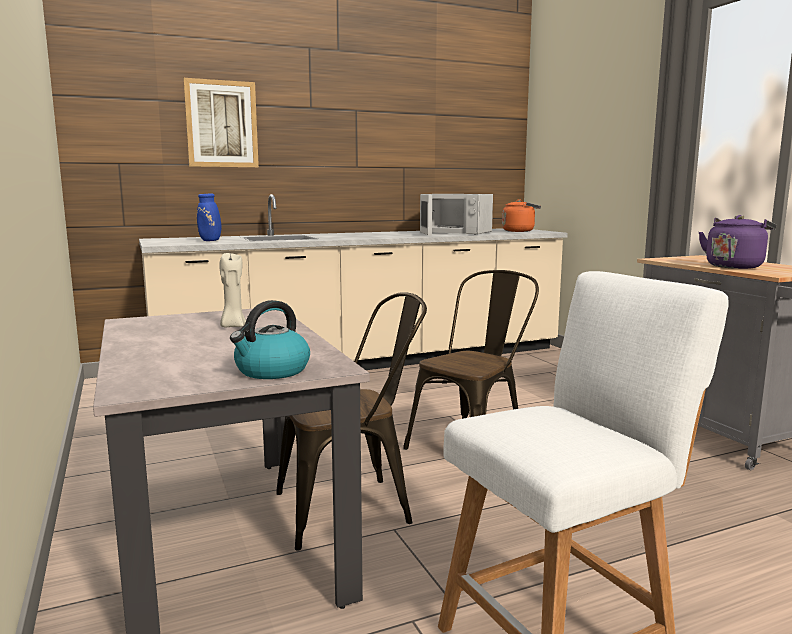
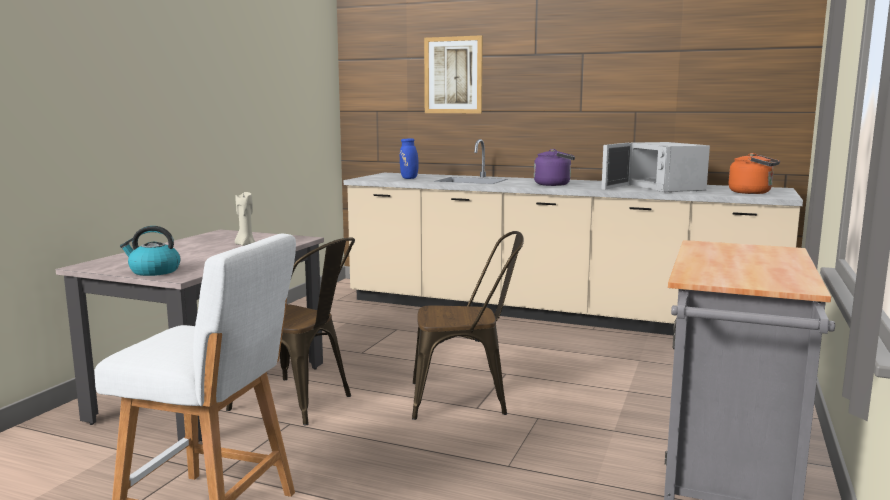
camera: 45 degrees right, 0 degrees up
purple kettle [699,215,776,269] -> purple kettle moved to [534,149,575,186]

